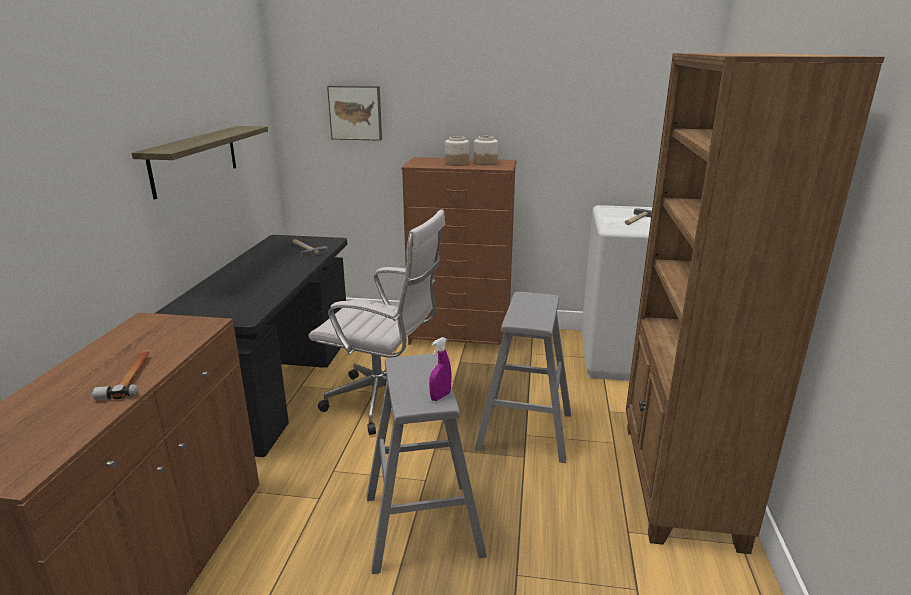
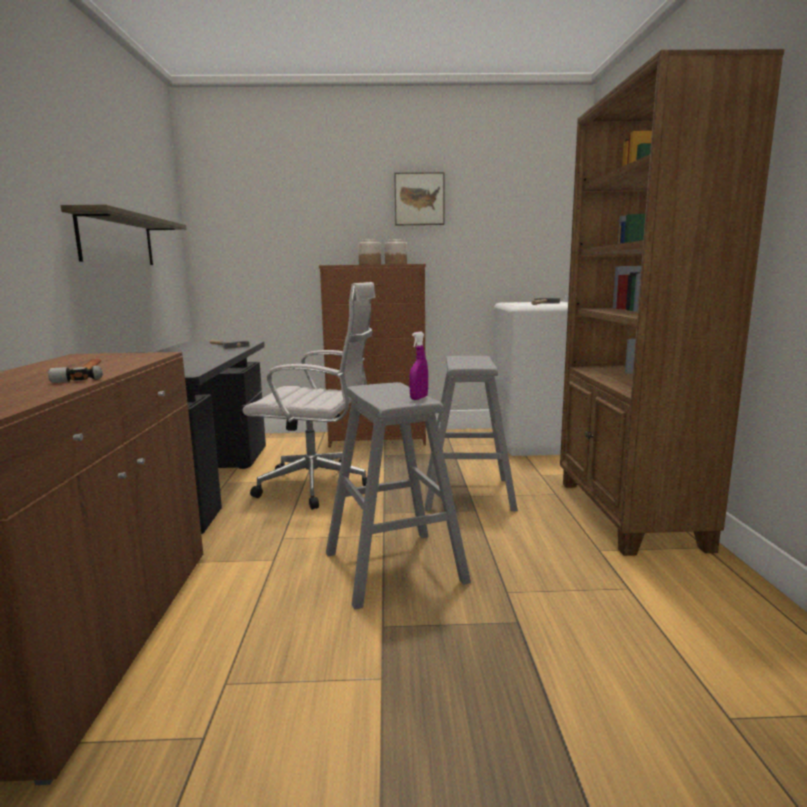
camera: 10 degrees left, 10 degrees down
picture [327,86,382,141] -> picture moved to [394,172,444,226]

